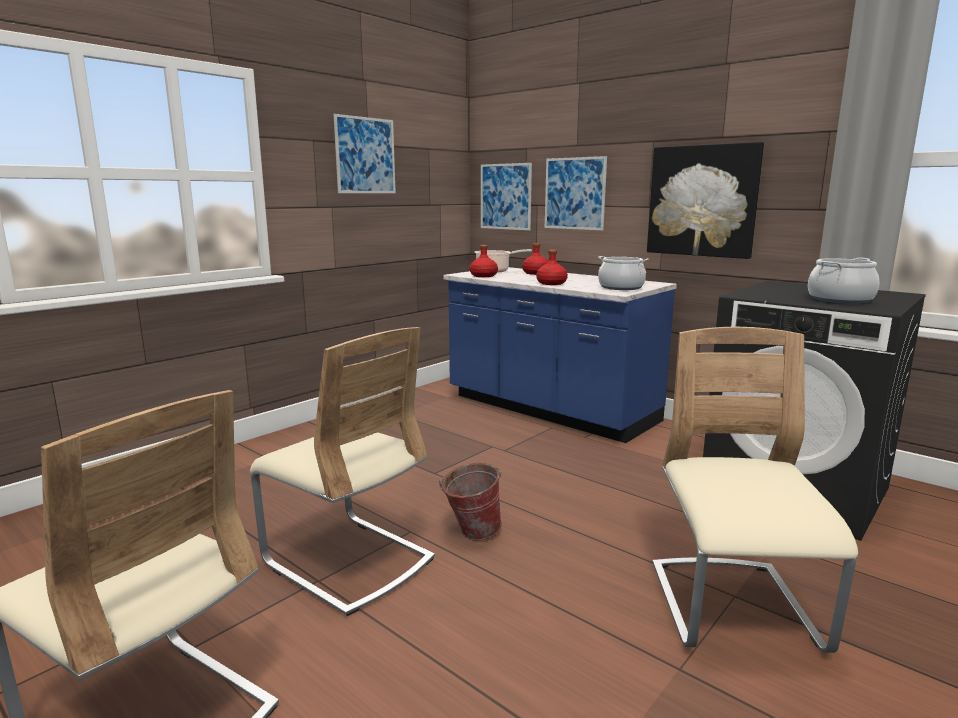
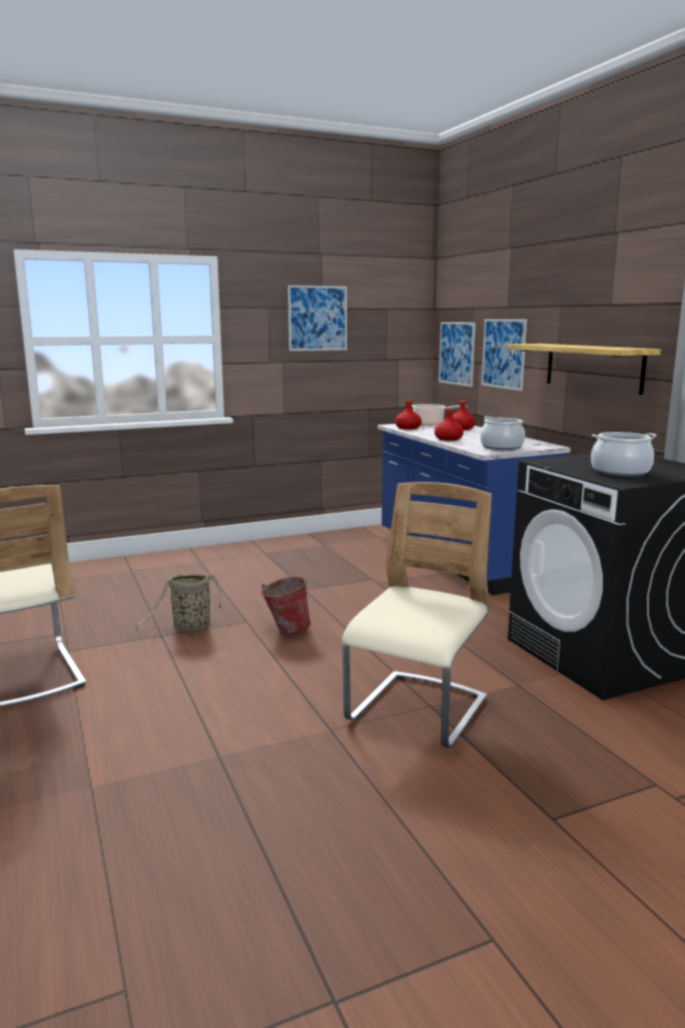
camera: 25 degrees right, 0 degrees up
beige chair [250,327,435,616] -> basket [135,574,230,636]
picture [647,142,764,259] -> shelf [506,344,661,395]

